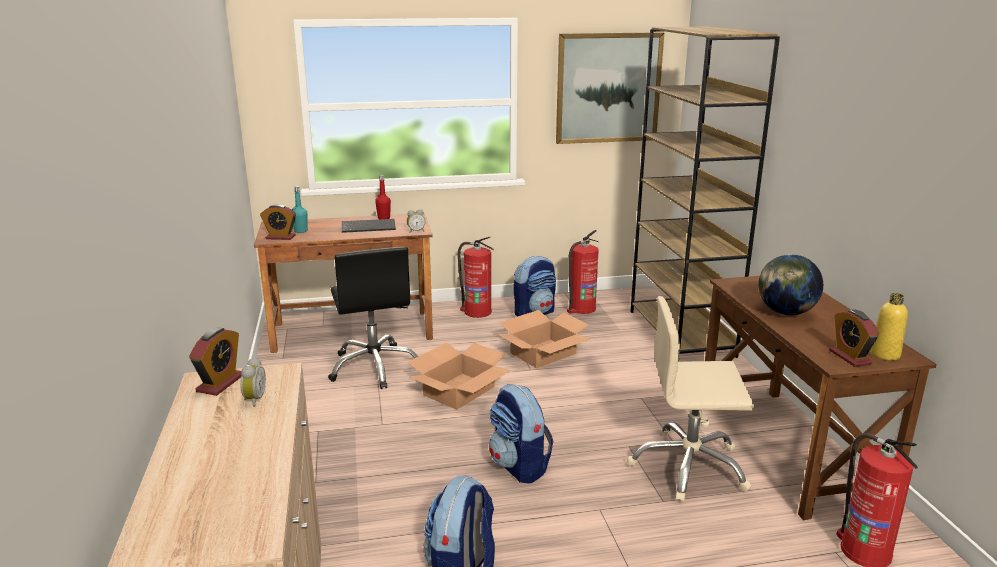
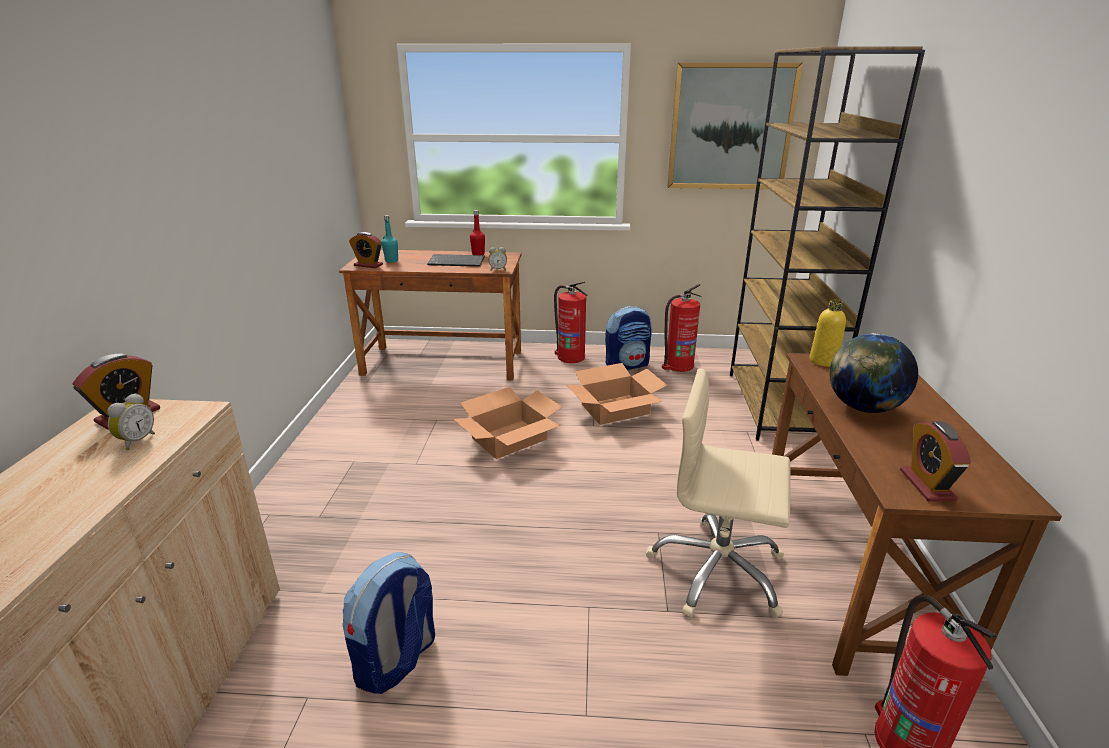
camera: 15 degrees right, 5 degrees up
black office chair [328,247,418,389] -> none
backpack [489,384,554,484] -> none
yellow bottle [870,293,908,360] -> yellow bottle moved to [809,299,846,367]

